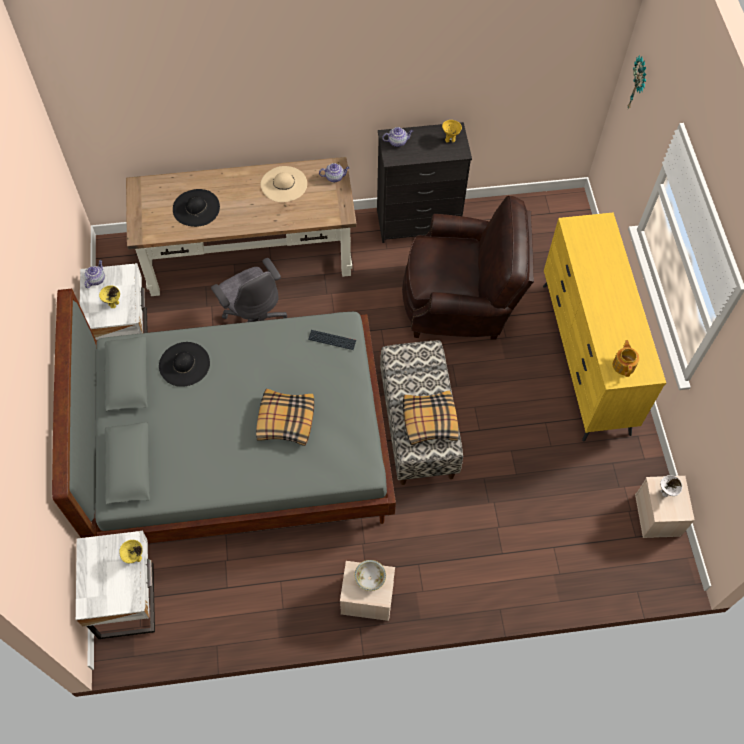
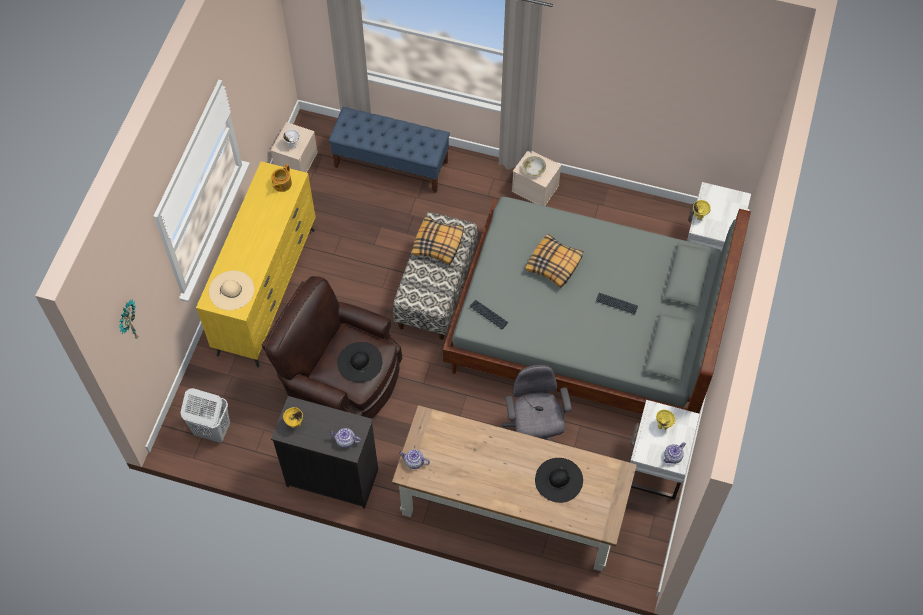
camera: 155 degrees left, 0 degrees up
black hat [159,342,210,387] -> black hat moved to [338,342,382,382]
beige hat [260,166,307,202] -> beige hat moved to [209,271,254,310]
none -> white laundry basket [180,388,230,443]
none -> blue bench [329,107,450,193]
none -> keyboard [596,293,638,314]

